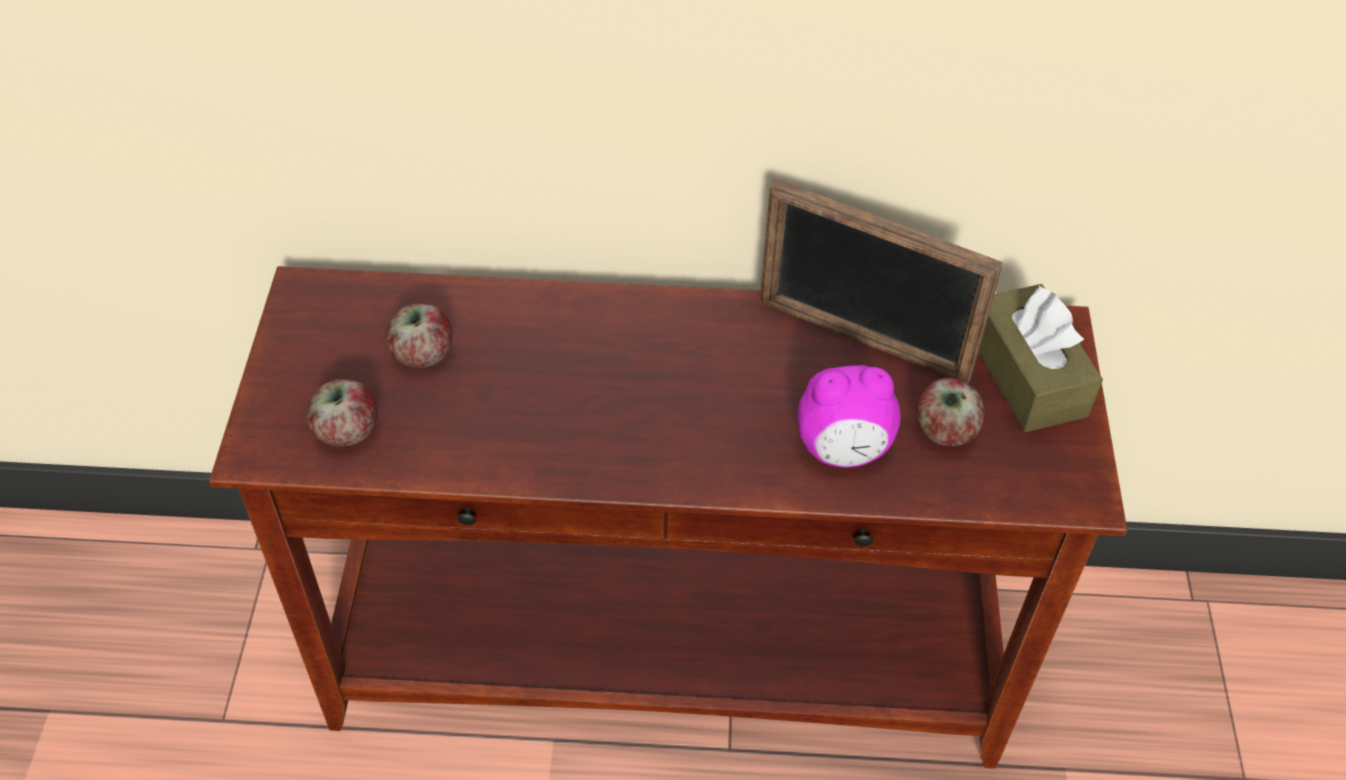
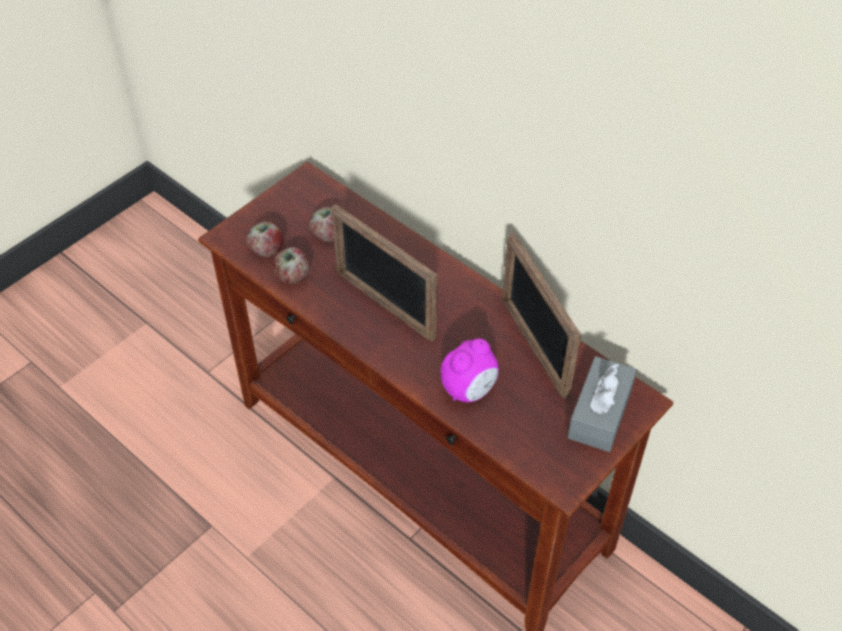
camera: 40 degrees right, 0 degrees up
alarm clock [798,365,901,468] -> alarm clock turned 75 degrees counterclockwise [441,338,499,402]
apple [916,378,984,446] -> apple moved to [274,247,310,284]
brown tissue box [979,284,1103,432] -> grey tissue box [567,356,637,452]
none -> picture frame [332,204,437,341]

